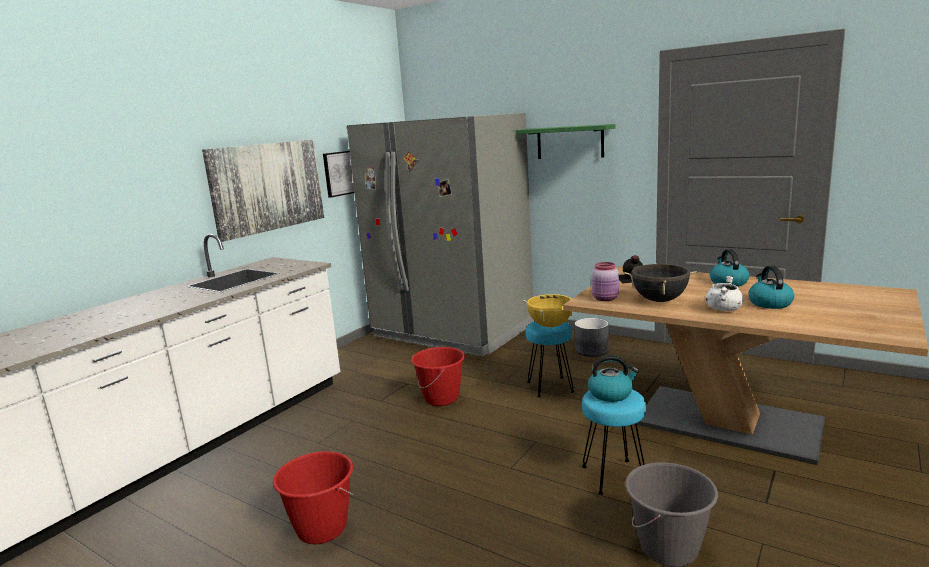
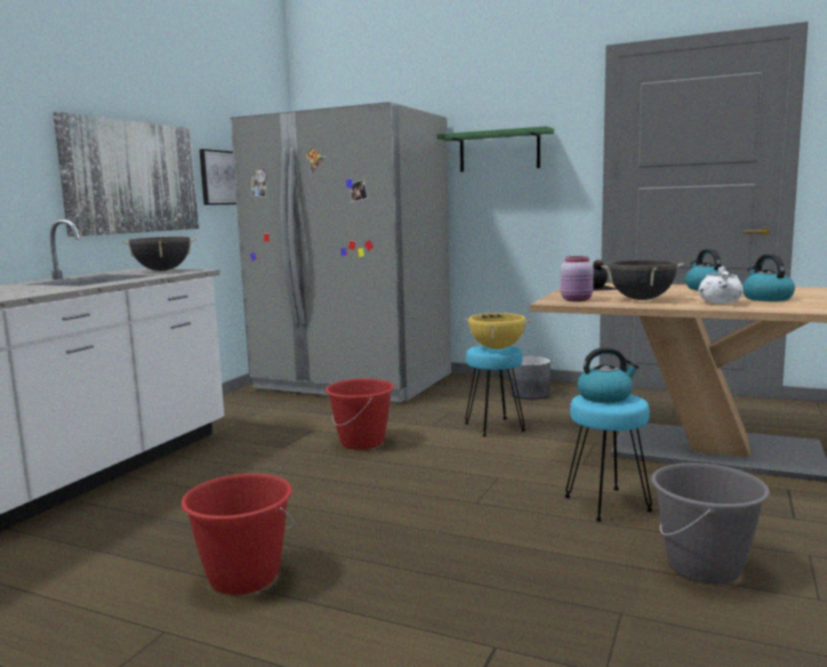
camera: 10 degrees left, 5 degrees down
none -> black cooking pot [121,237,197,271]

